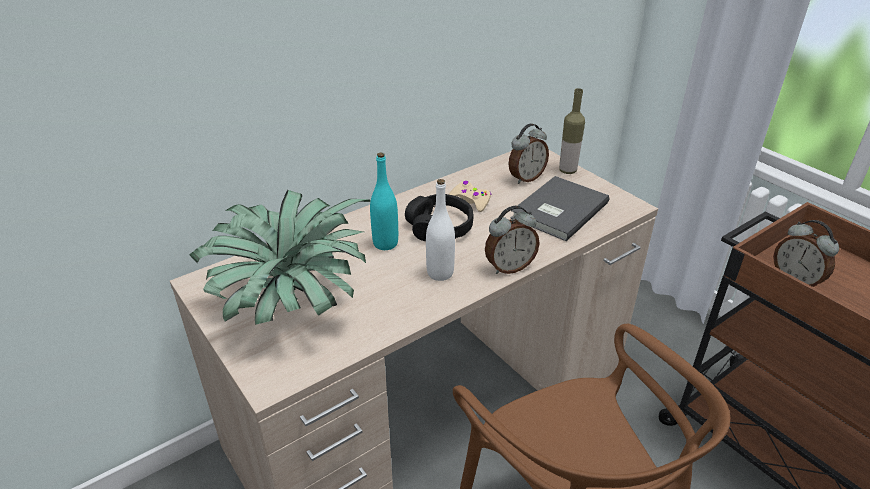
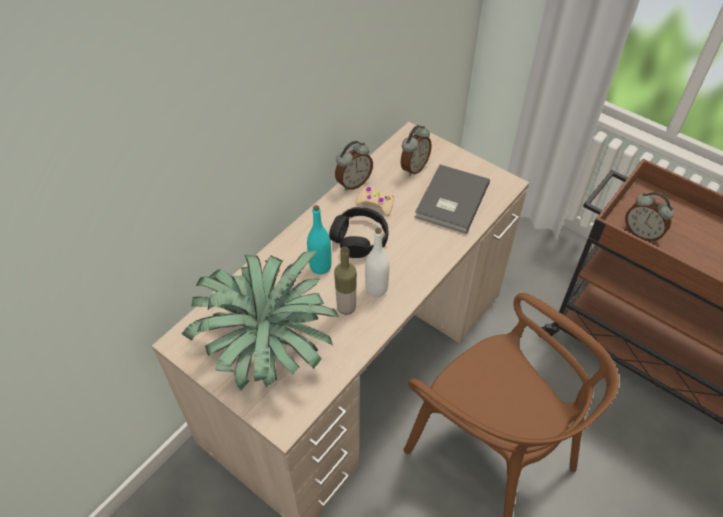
camera: 15 degrees left, 15 degrees up
alarm clock [485,206,540,274] -> alarm clock moved to [335,141,373,191]
bottle [559,88,585,174] -> bottle moved to [334,247,357,315]

